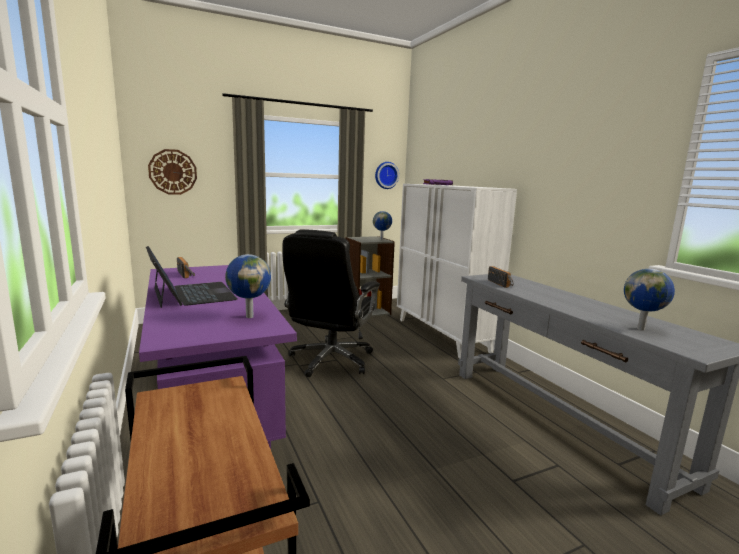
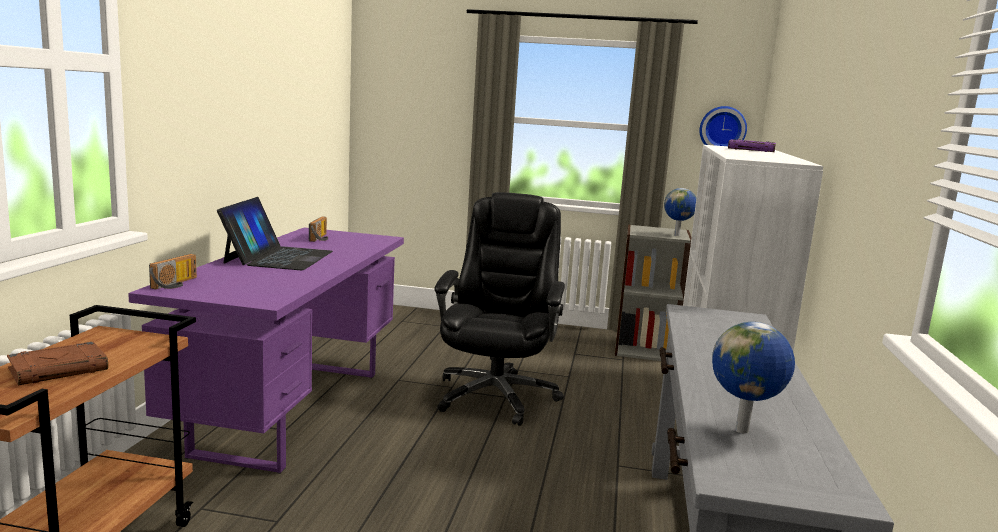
camera: 35 degrees right, 0 degrees up
wall clock [148,149,197,195] -> none
globe [225,254,271,318] -> none
black office chair [282,229,380,377] -> black office chair turned 135 degrees clockwise [434,192,565,426]
radio [488,266,514,288] -> radio moved to [149,254,197,289]
none -> brown book [7,342,108,385]

